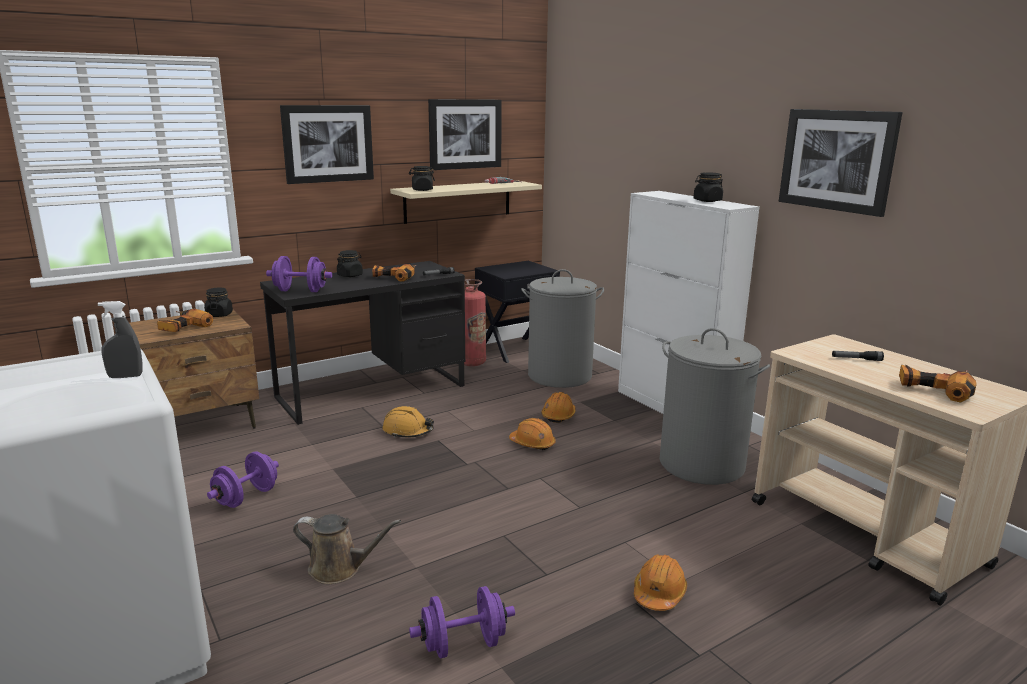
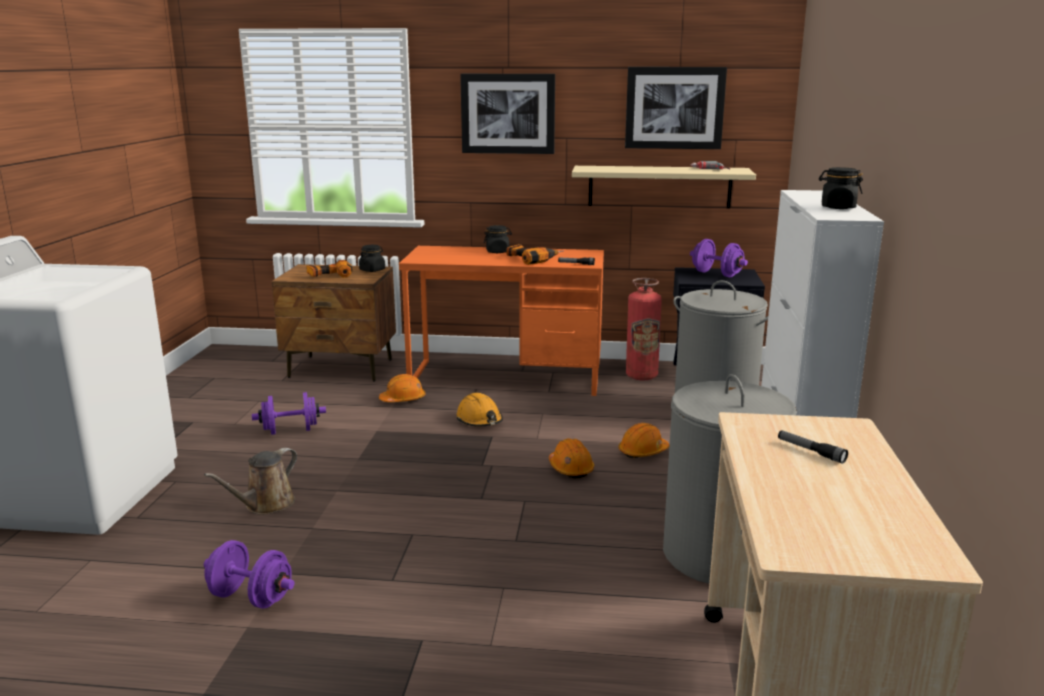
camera: 40 degrees right, 0 degrees up
grey spray bottle [98,301,143,378] -> none
black desk [260,261,465,425] -> orange desk [399,246,604,396]
purple dumbbell [266,256,332,292] -> purple dumbbell moved to [690,239,748,277]
brown watering can [293,514,401,584] -> brown watering can turned 75 degrees clockwise [204,448,297,515]
black jar [409,166,435,191] -> none
orange hard hat [634,555,687,611] -> orange hard hat moved to [379,374,425,402]
picture [779,109,903,217] -> none
power drill [899,365,977,403] -> none

